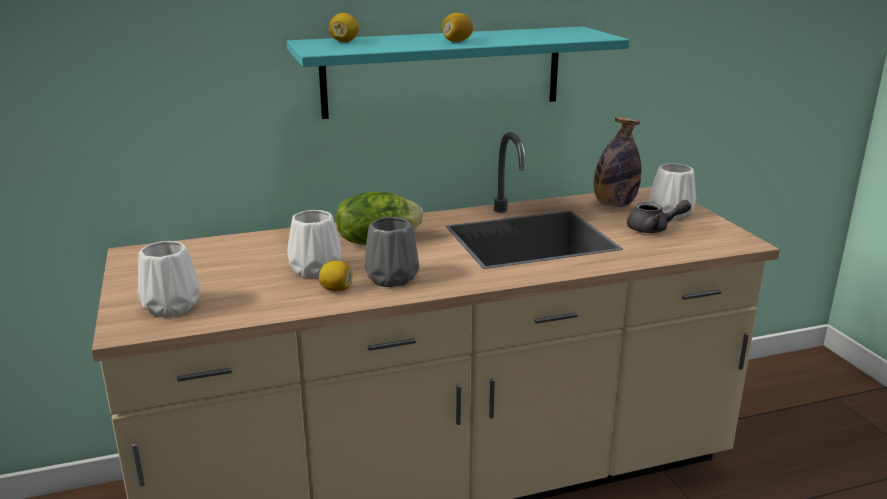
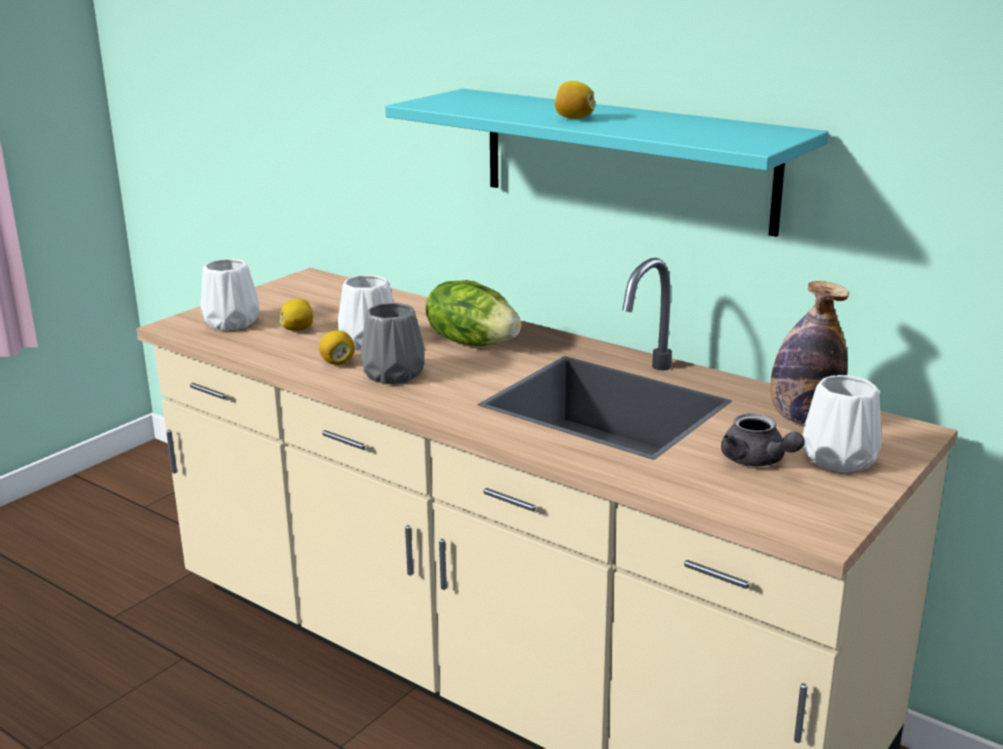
camera: 55 degrees right, 0 degrees up
lemon [329,13,359,42] -> lemon moved to [280,299,313,331]

